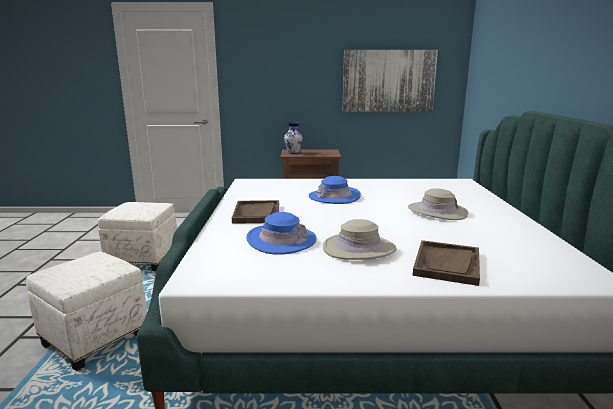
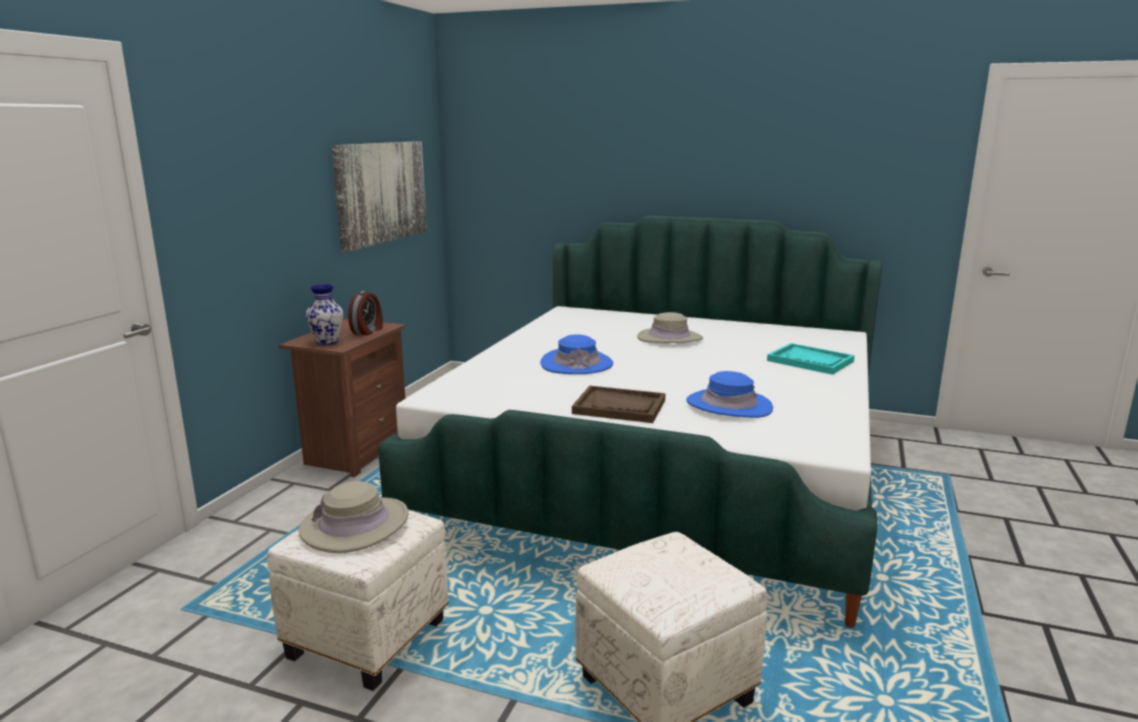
camera: 70 degrees left, 0 degrees up
beige hat [323,219,397,260] -> beige hat moved to [298,481,409,553]
brown tray [413,240,480,286] -> turquoise tray [767,343,855,375]
none -> alarm clock [348,291,383,335]

